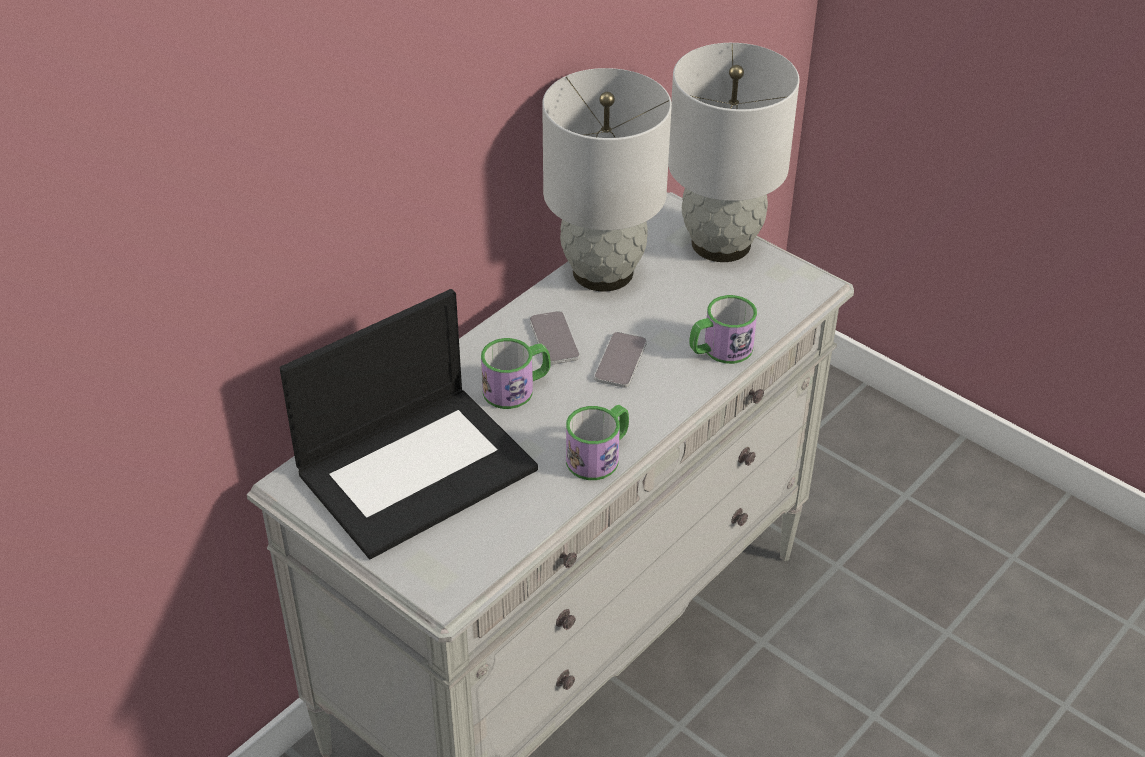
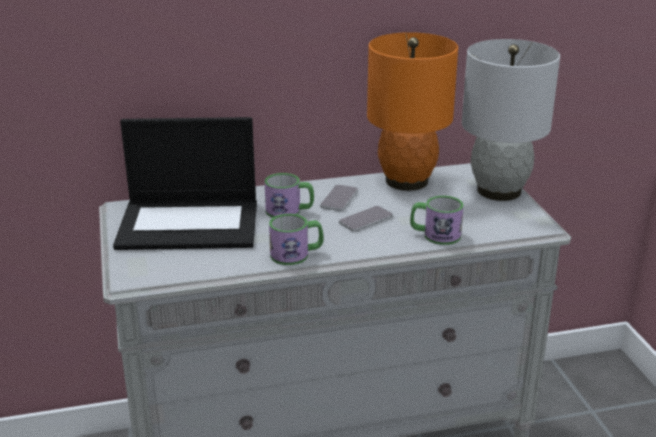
camera: 35 degrees right, 15 degrees down
white table lamp [542,68,672,292] -> orange table lamp [367,32,458,191]

